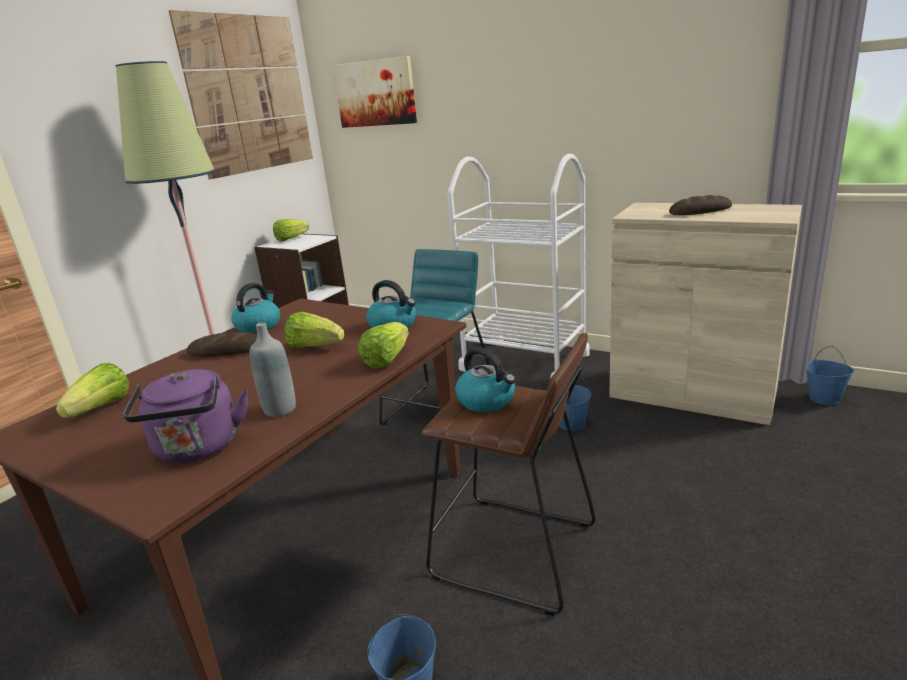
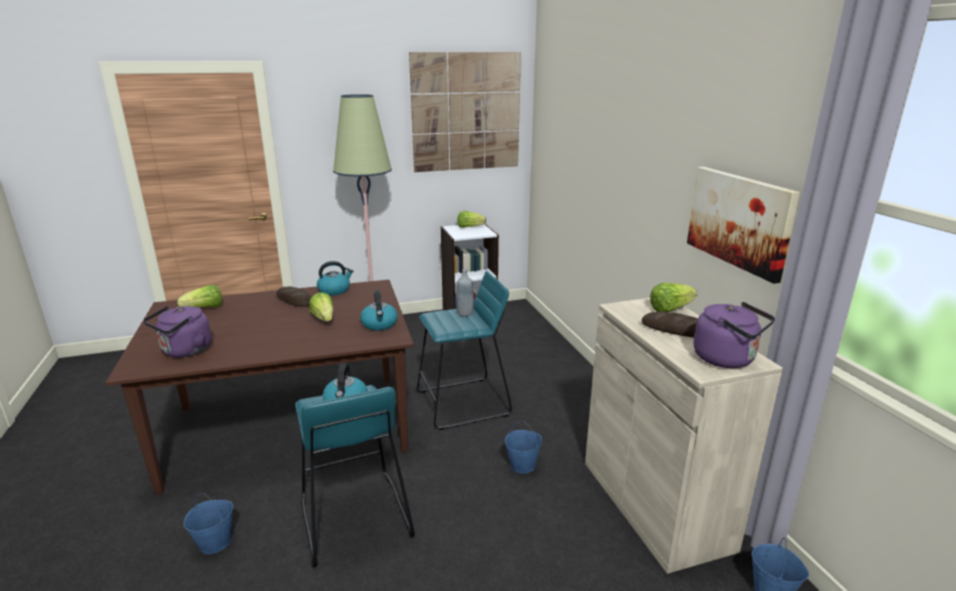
camera: 40 degrees right, 0 degrees up
grey bottle [250,322,296,417] -> grey bottle moved to [456,269,474,316]
picture [333,56,417,128] -> picture moved to [687,167,800,284]
lettuce [358,322,409,369] -> lettuce moved to [650,283,697,312]
brown stool [421,333,596,616] -> turquoise stool [295,385,415,568]
white cart [447,154,590,377] -> none
none -> purple kettle [694,302,775,368]

